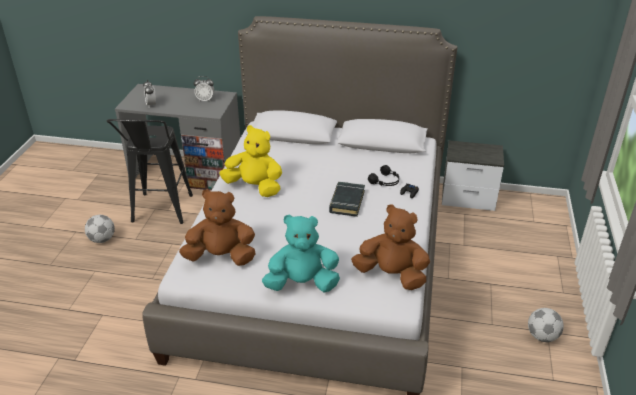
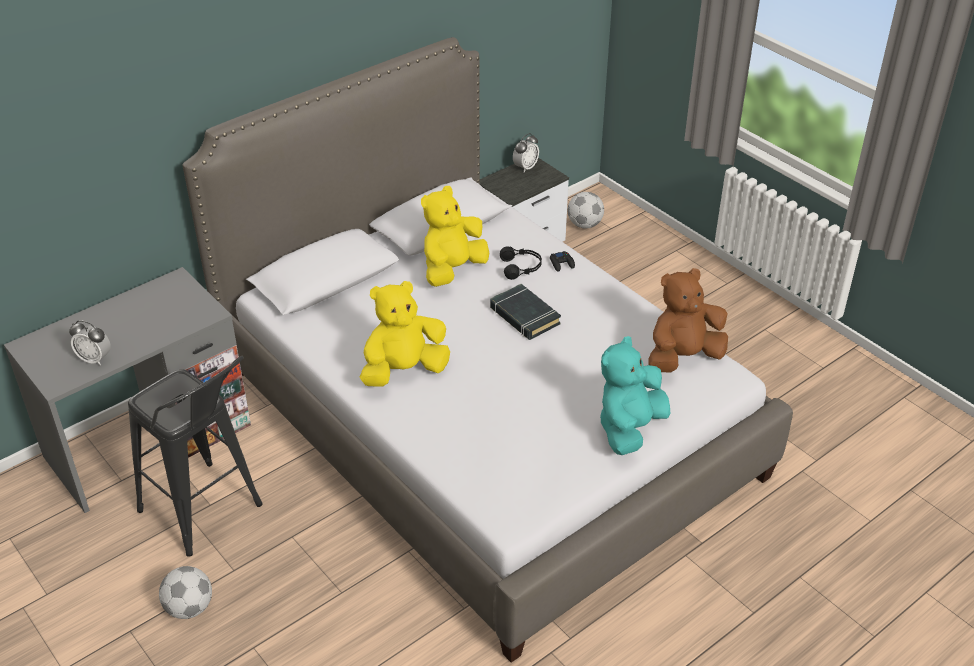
camera: 50 degrees left, 5 degrees up
brown plush toy [179,189,256,266] -> none
alarm clock [194,76,214,102] -> alarm clock moved to [513,133,539,172]
football [528,308,564,342] -> football moved to [568,192,604,228]
none -> yellow plush toy [421,186,489,287]

